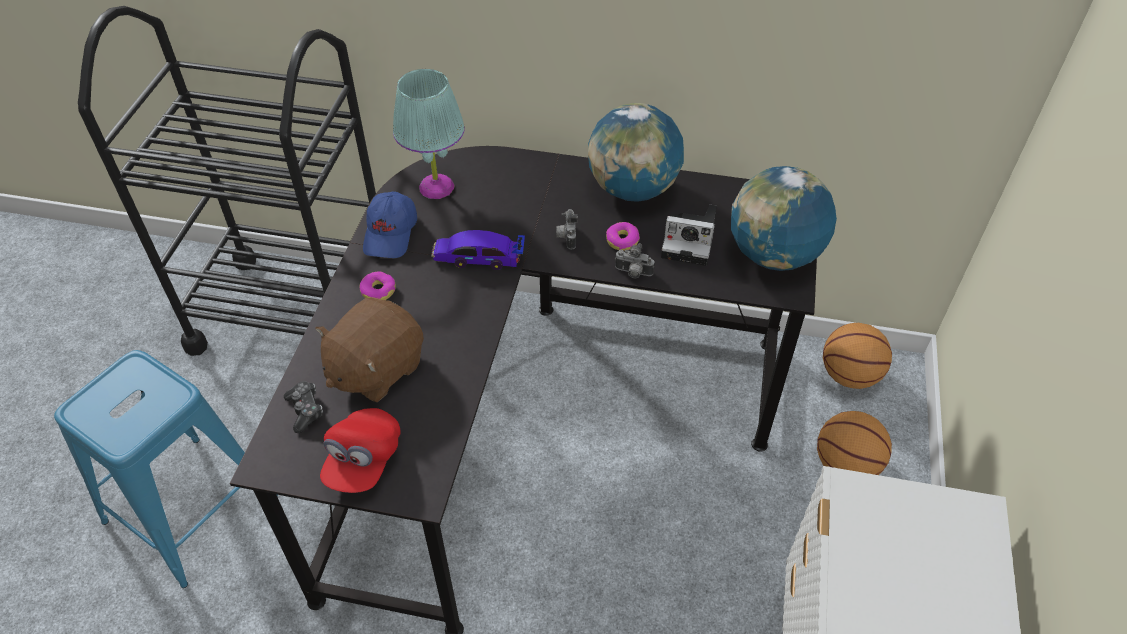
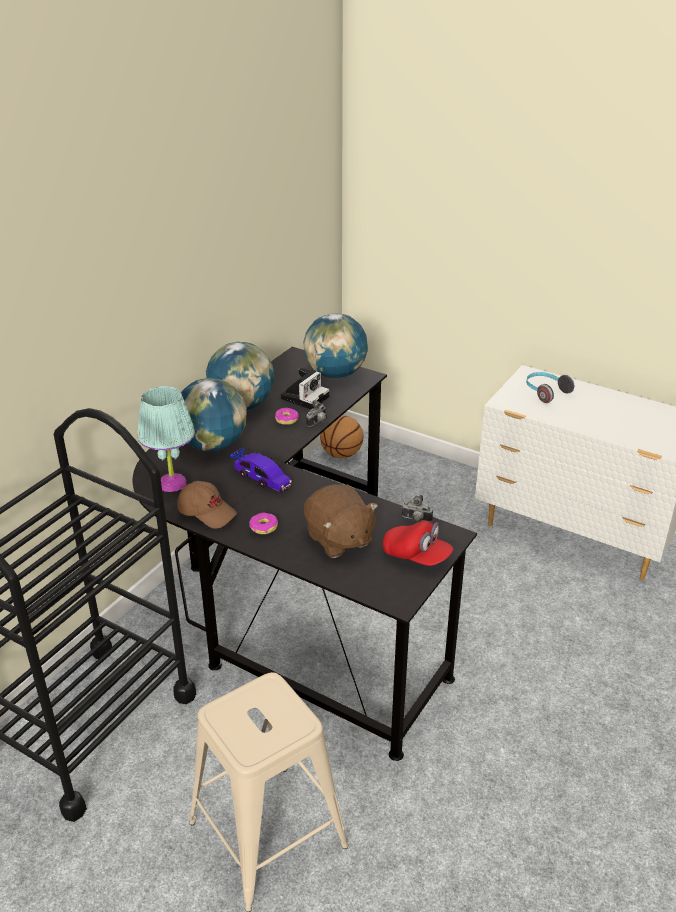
camera: 70 degrees left, 15 degrees down
blue stool [54,350,278,588] -> beige stool [189,672,348,912]
game controller [284,381,323,433] -> none
blue cap [363,191,417,258] -> brown cap [178,481,237,529]
toy car [431,230,525,270] -> toy car turned 75 degrees counterclockwise [230,448,292,491]
camera [556,209,578,250] -> camera moved to [401,495,433,523]
basketball [817,411,892,475] -> none
none -> globe [181,378,247,451]
none -> headphones [526,372,574,403]

